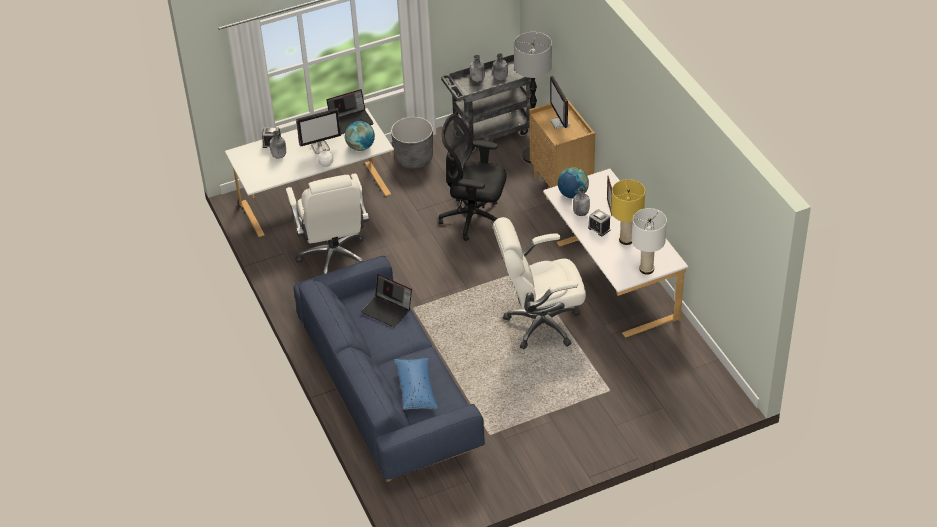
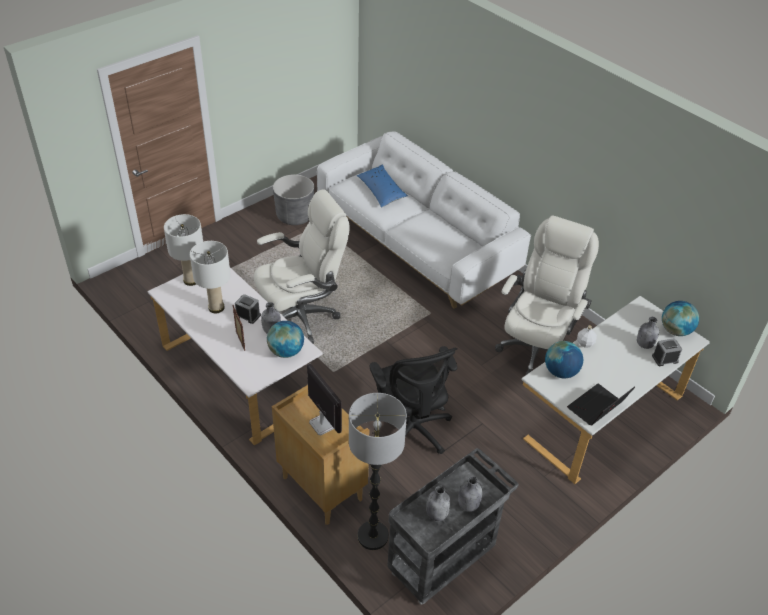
camera: 160 degrees right, 0 degrees up
white office chair [286,173,369,274] -> white office chair turned 60 degrees clockwise [495,215,599,375]
blue sofa [293,256,485,482] -> white sofa [317,131,531,309]
monitor [296,108,341,154] -> none
laptop [361,274,412,327] -> none
grey planter [391,117,433,169] -> grey planter moved to [273,174,314,225]
black office chair [439,114,506,241] -> black office chair turned 75 degrees clockwise [369,346,457,454]
yellow table lamp [611,179,645,245] -> white table lamp [190,241,231,313]
none -> globe [662,301,699,336]

